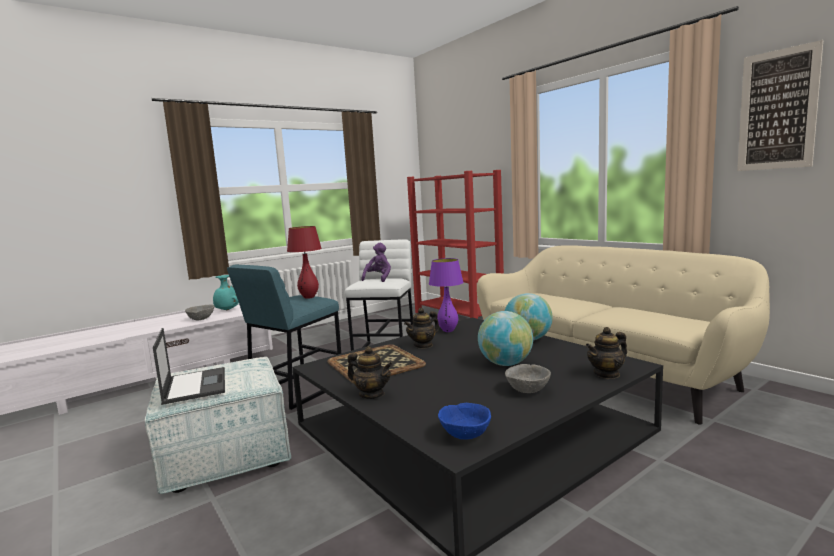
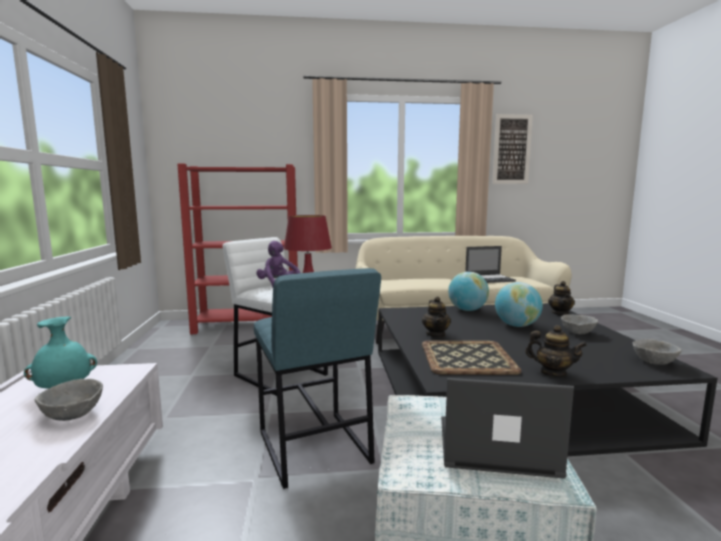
camera: 60 degrees left, 0 degrees up
teapot [348,346,393,399] -> teapot turned 60 degrees clockwise [525,325,587,377]
purple table lamp [429,258,464,332] -> none
blue bowl [438,403,491,440] -> grey bowl [632,339,682,365]
none -> laptop [465,246,516,283]

